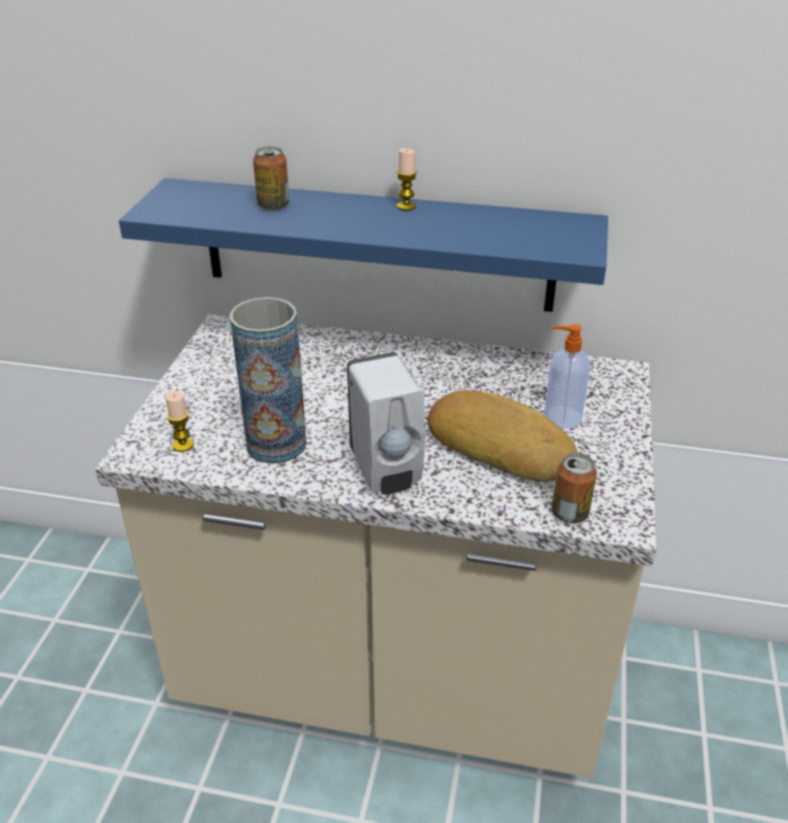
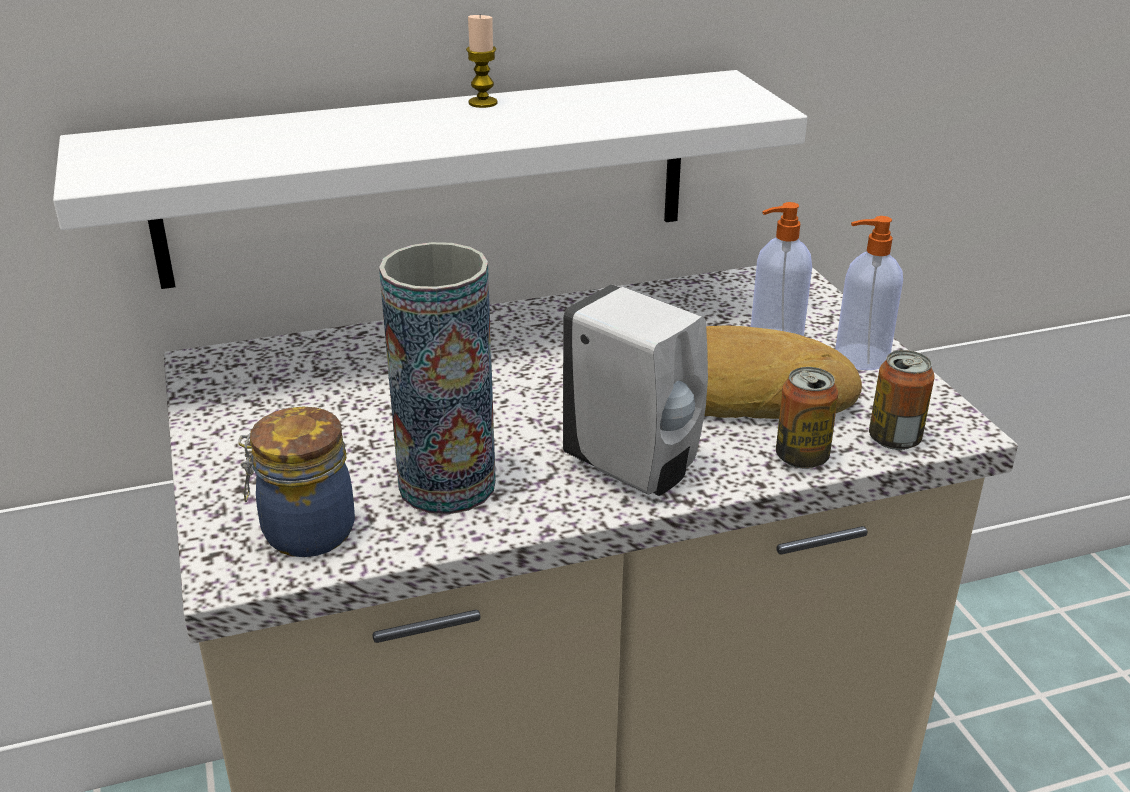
camera: 30 degrees left, 5 degrees down
blue shelf [119,178,608,312] -> white shelf [53,70,807,289]
candle [165,391,194,452] -> jar [238,406,355,557]
can [253,147,289,210] -> can moved to [776,367,838,469]
none -> soap dispenser [835,216,903,370]

